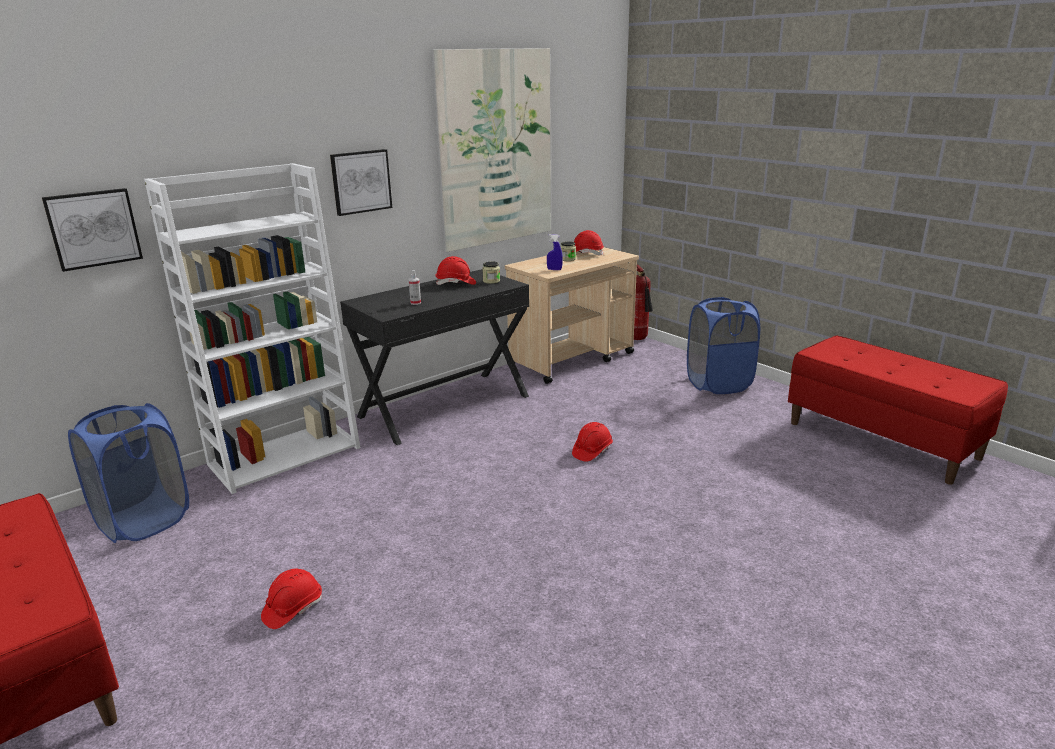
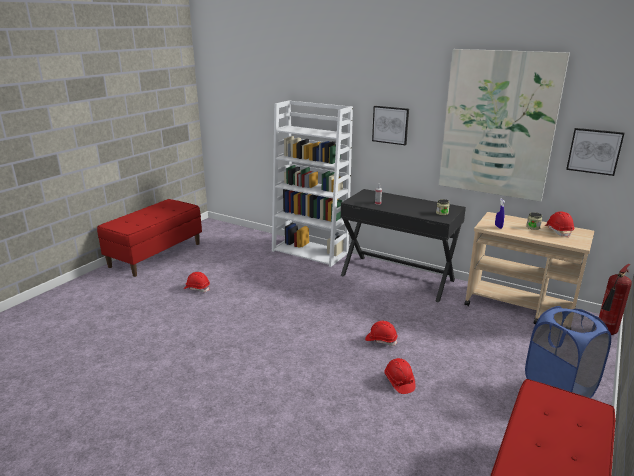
camera: 70 degrees right, 0 degrees up
picture [42,188,143,272] -> picture moved to [566,128,624,176]
blue laundry basket [68,403,189,543] -> none
red hard hat [436,256,476,285] -> red hard hat moved to [384,358,415,394]

